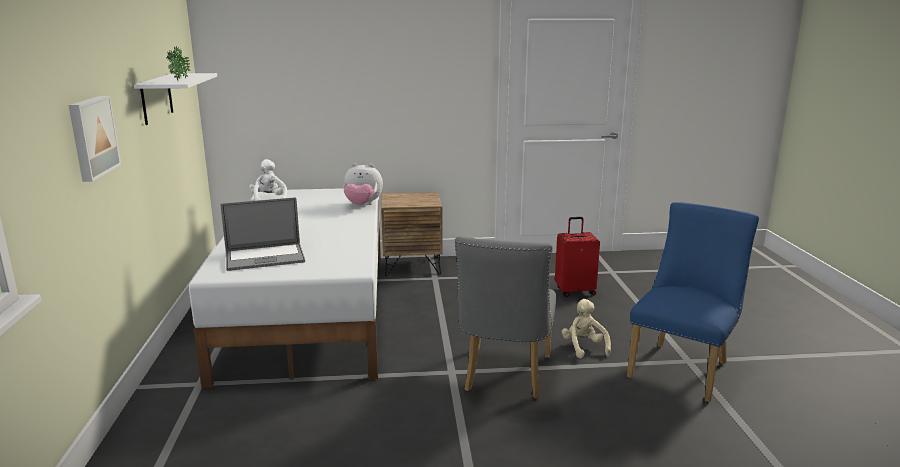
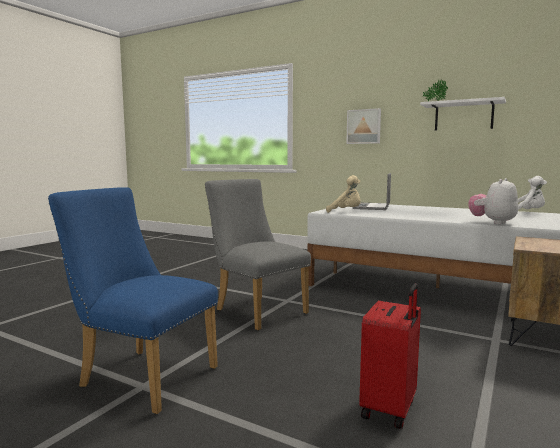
camera: 125 degrees right, 10 degrees down
beige plush toy [562,299,611,359] -> beige plush toy moved to [326,175,361,213]
blue chair [627,202,759,402] -> blue chair turned 135 degrees clockwise [48,187,218,414]

